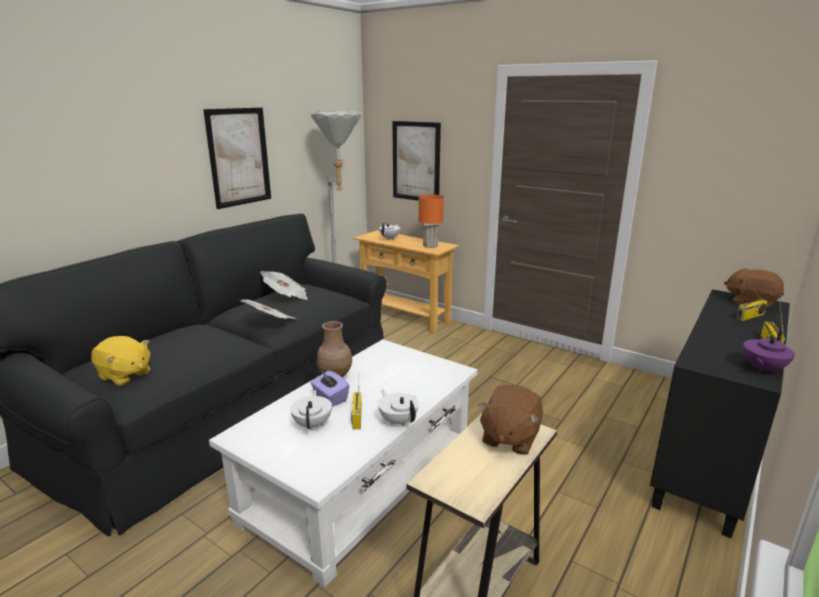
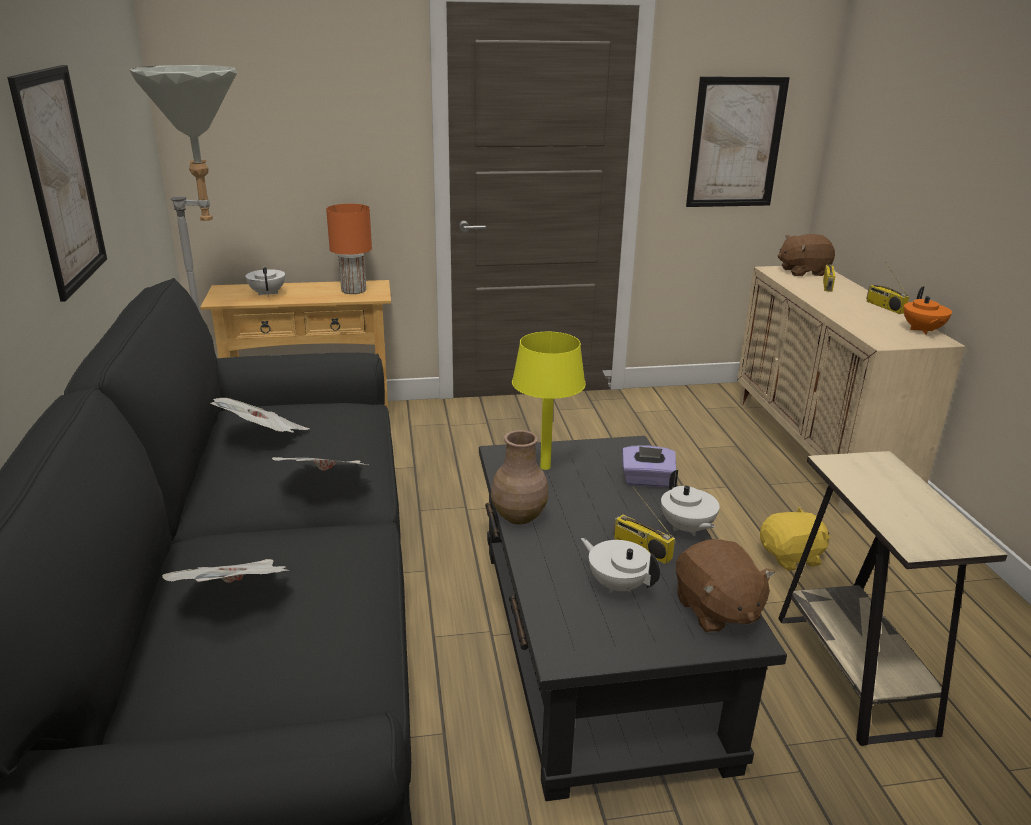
camera: 45 degrees left, 5 degrees up
yellow plush toy [91,336,151,386] -> yellow plush toy moved to [760,507,830,571]
white coffee table [209,339,478,587] -> black coffee table [479,436,787,801]
purple tissue box [310,371,349,407] -> purple tissue box moved to [622,445,676,487]
white teapot [378,390,419,426] -> white teapot turned 120 degrees counterclockwise [661,470,720,536]
picture [392,121,441,201] -> picture moved to [686,76,790,207]
brown plush toy [478,385,543,455] -> brown plush toy moved to [676,539,775,633]
black cabinet [650,289,790,538] -> beige cabinet [737,266,966,513]
purple teapot [743,328,795,373] -> orange teapot [904,286,952,335]
none -> newspaper [162,559,290,583]
none -> yellow table lamp [512,332,586,470]

